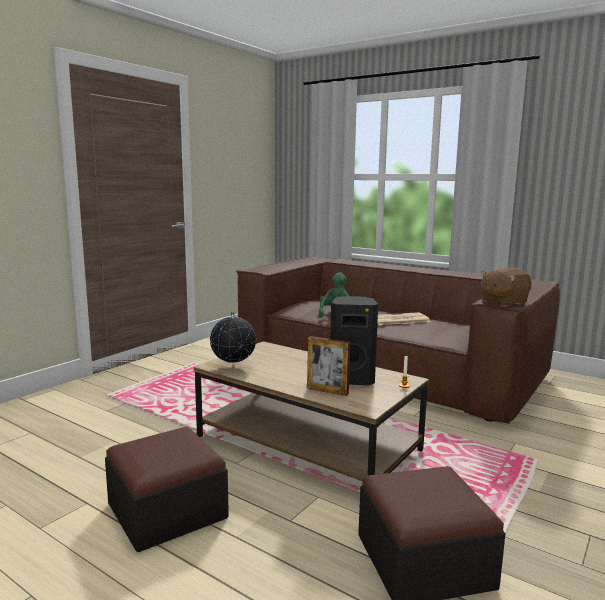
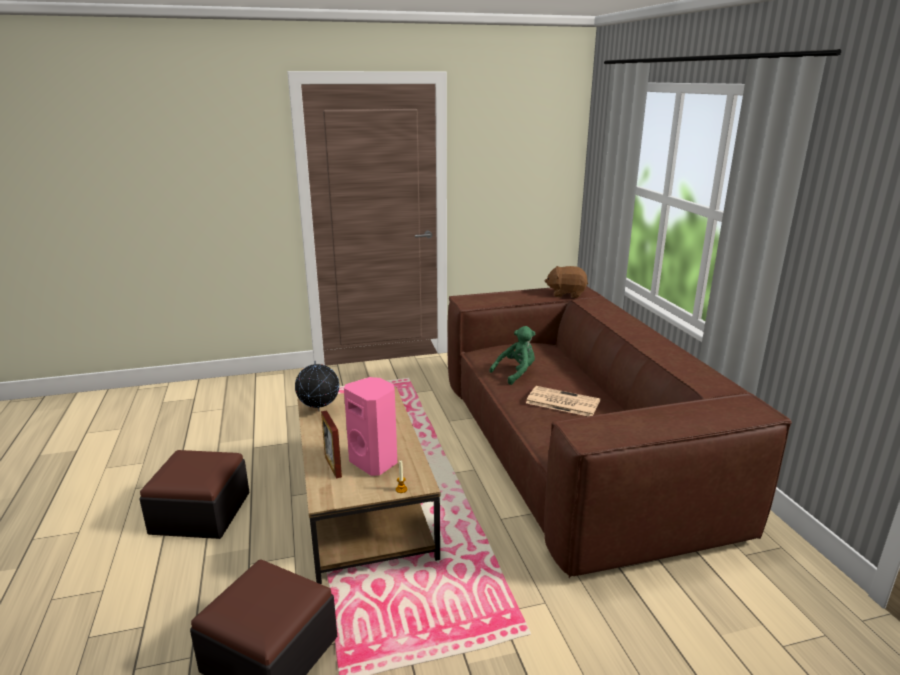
camera: 40 degrees right, 10 degrees up
black speaker [330,296,378,385] -> pink speaker [344,377,397,476]
brown plush toy [481,267,532,307] -> brown plush toy moved to [545,266,588,298]

